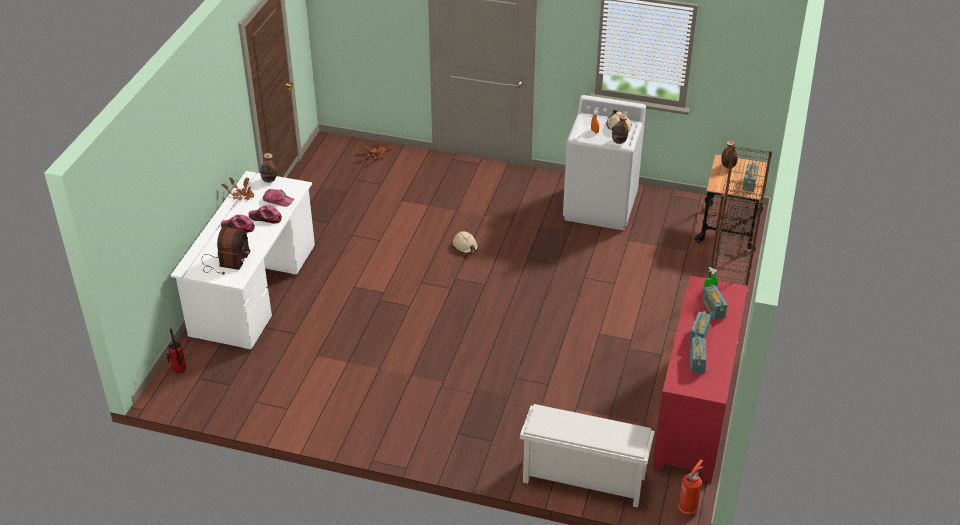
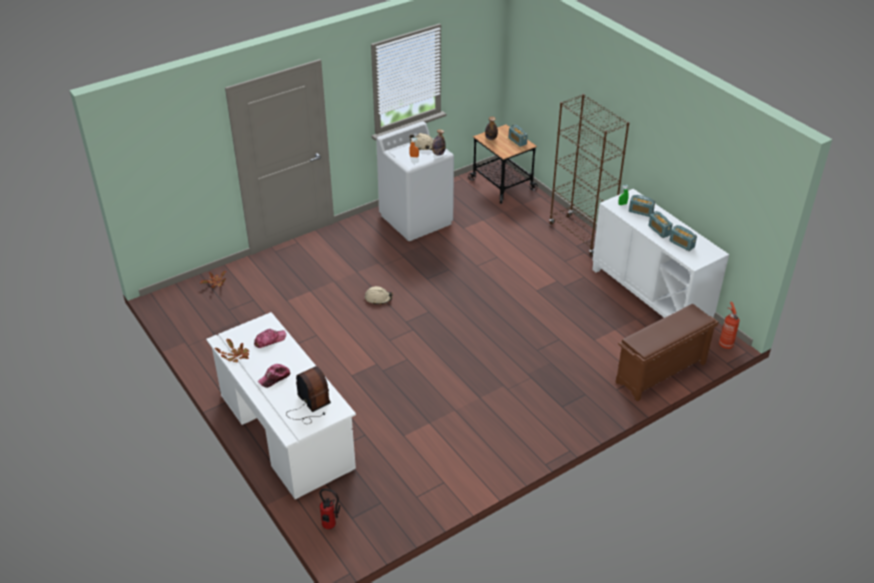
camera: 50 degrees left, 0 degrees up
cap [249,205,282,223] -> none
bottle [260,153,277,183] -> none
white shoe rack [520,404,655,508] -> brown shoe rack [616,304,718,402]
red cabinet [653,275,748,482] -> white cabinet [592,189,729,318]

